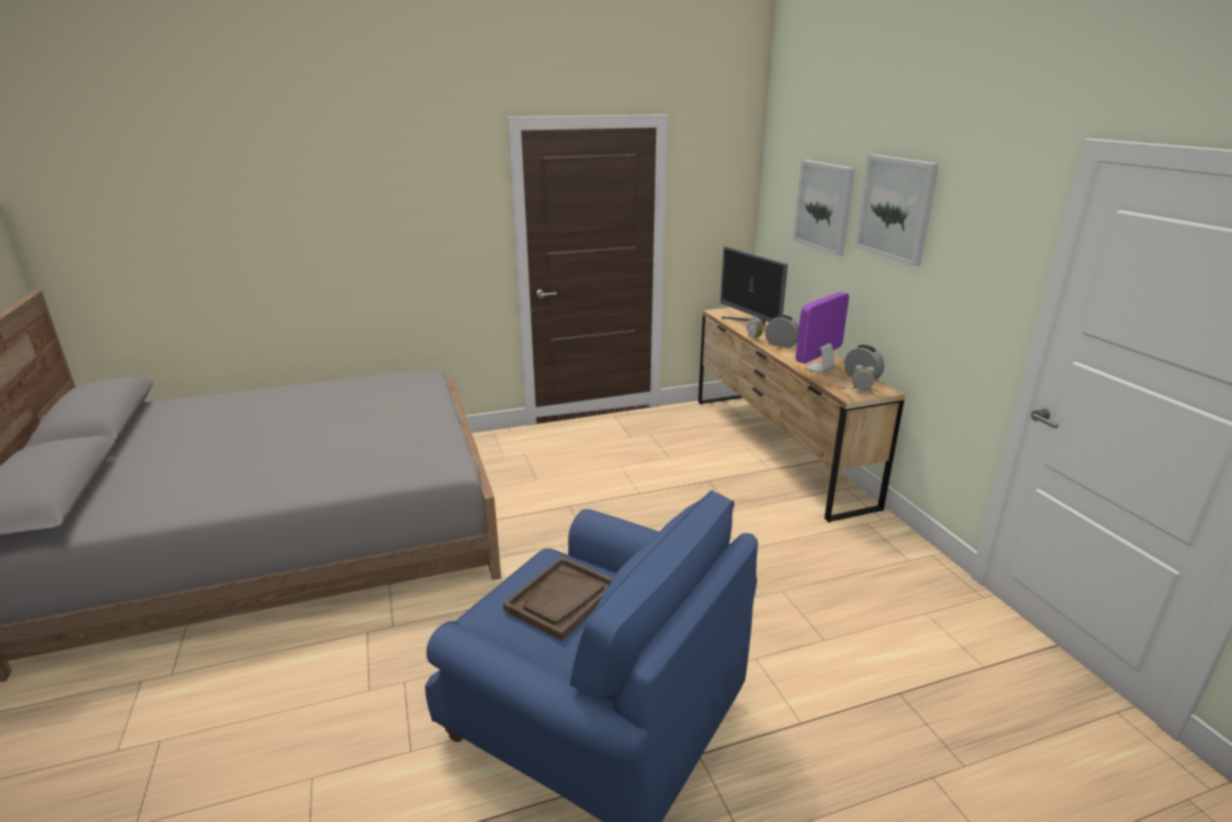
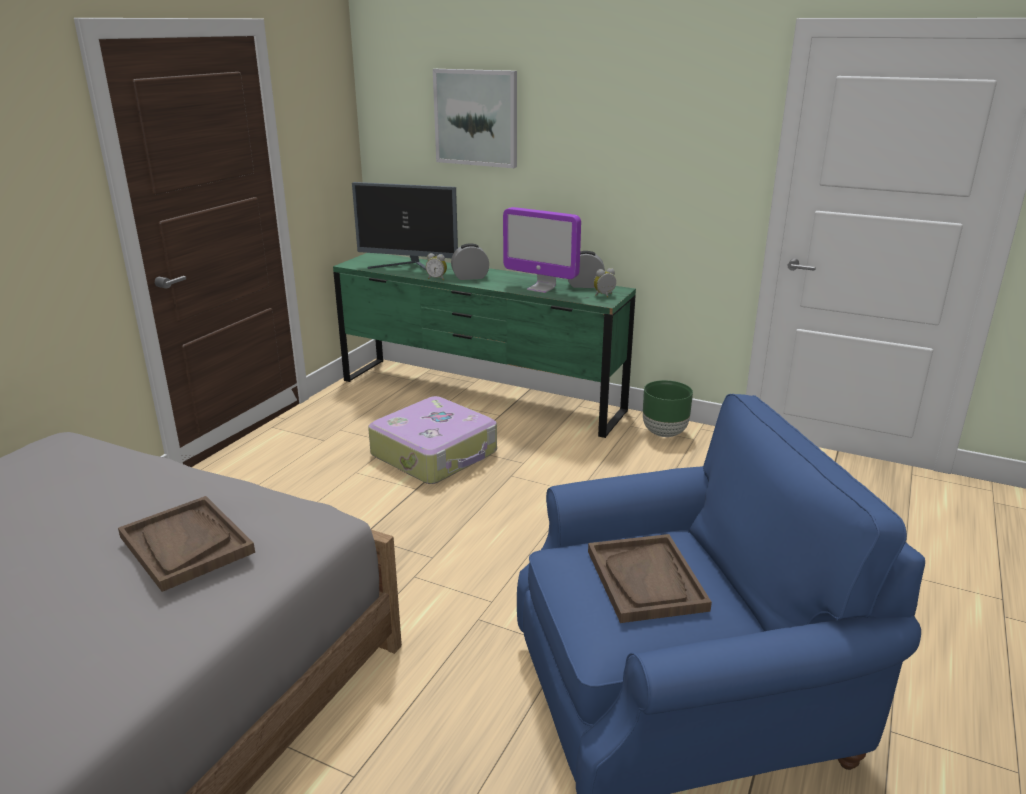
camera: 45 degrees left, 0 degrees up
brown dresser [698,307,905,523] -> green dresser [333,253,636,438]
monitor [796,292,849,374] -> monitor turned 60 degrees counterclockwise [503,207,581,293]
picture [855,154,939,266] -> none
none -> brown tray [118,496,255,592]
none -> suitcase [368,396,497,484]
none -> green planter [643,380,693,437]

